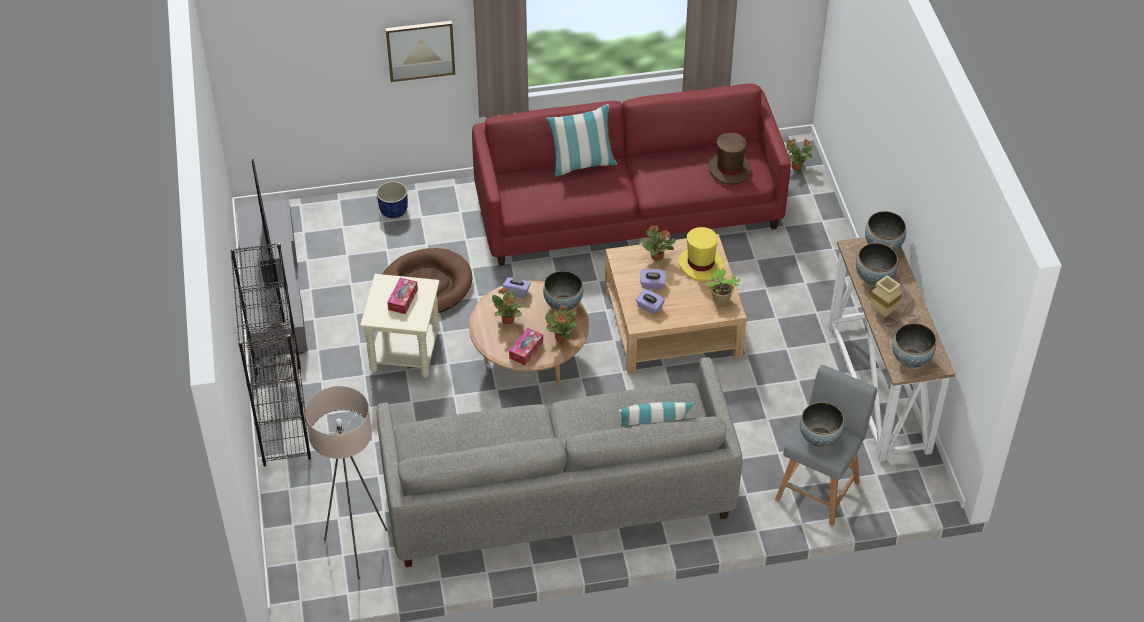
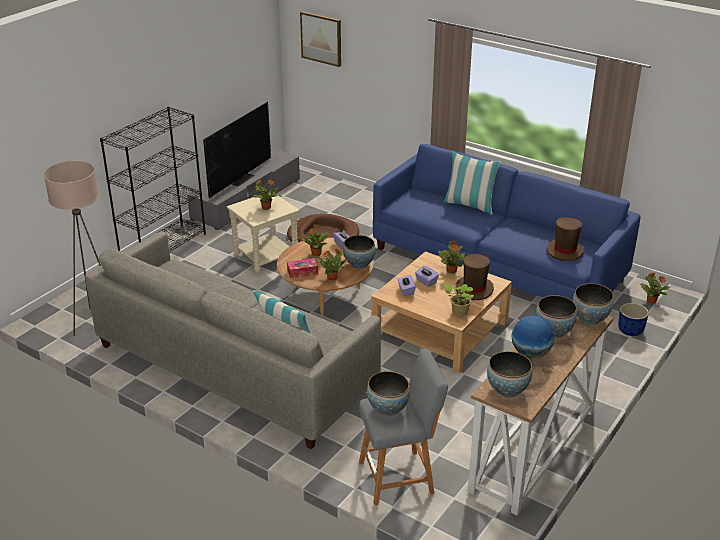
camera: 45 degrees right, 15 degrees down
blue planter [377,181,408,218] -> blue planter moved to [618,303,649,336]
picture [386,21,455,82] -> picture moved to [300,11,341,67]
tissue box [387,278,418,314] -> potted plant [252,180,279,210]
red sofa [472,83,791,266] -> blue sofa [373,144,641,300]
yellow hat [679,227,723,281] -> brown hat [455,254,494,300]
beige vase [870,275,902,317] -> globe [511,316,555,358]

